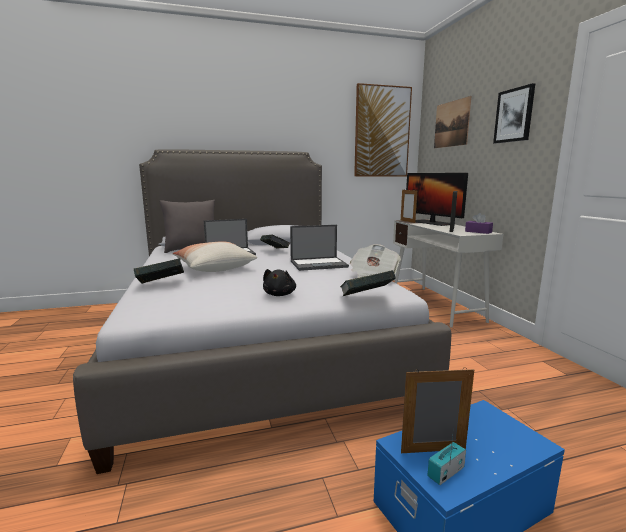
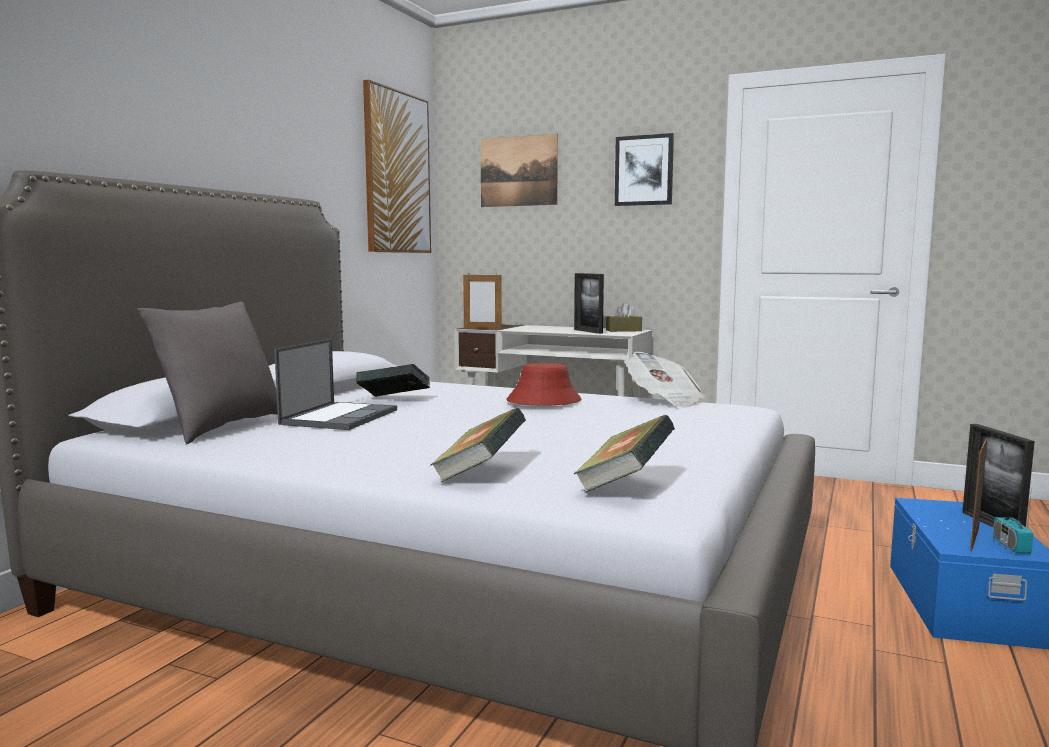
camera: 50 degrees left, 5 degrees down
pillow [173,241,257,272] -> none
black plush toy [263,269,296,296] -> none
laptop [290,225,349,271] -> red hat [506,363,582,405]
book [340,270,396,296] -> book moved to [574,415,675,493]
monitor [406,173,468,226] -> none
purple tissue box [465,213,493,234] -> brown tissue box [606,303,642,332]
none -> picture frame [962,424,1035,527]

